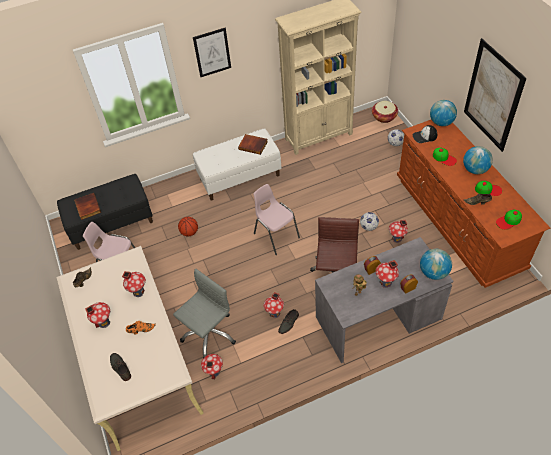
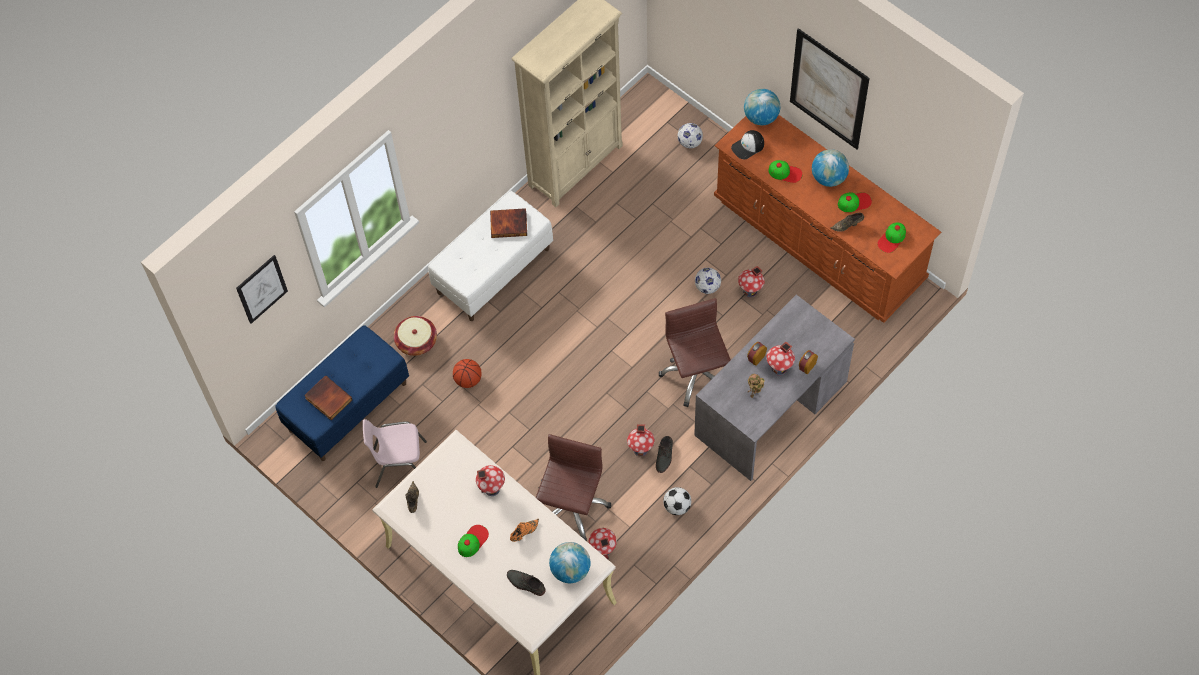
camera: 25 degrees left, 10 degrees up
black bench [57,174,153,250] -> blue bench [275,325,409,461]
toy house [85,302,110,328] -> cap [458,525,489,557]
grey office chair [173,269,236,358] -> brown office chair [536,434,611,541]
picture [193,28,231,77] -> picture moved to [236,255,288,324]
pink chair [254,184,300,255] -> none
basket [372,101,398,123] -> basket moved to [394,316,437,356]
globe [420,249,452,280] -> globe moved to [549,542,591,583]
none -> football [663,487,691,515]

